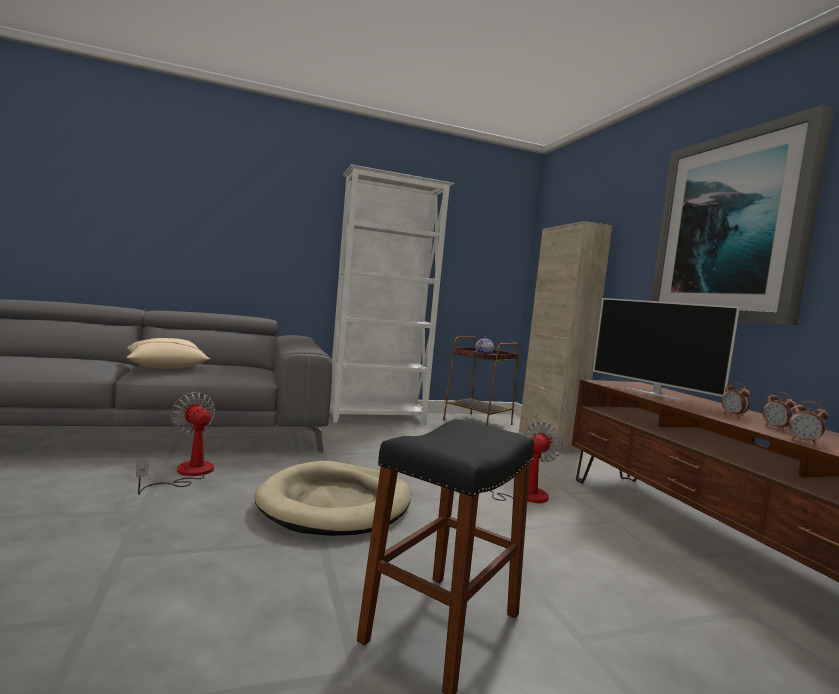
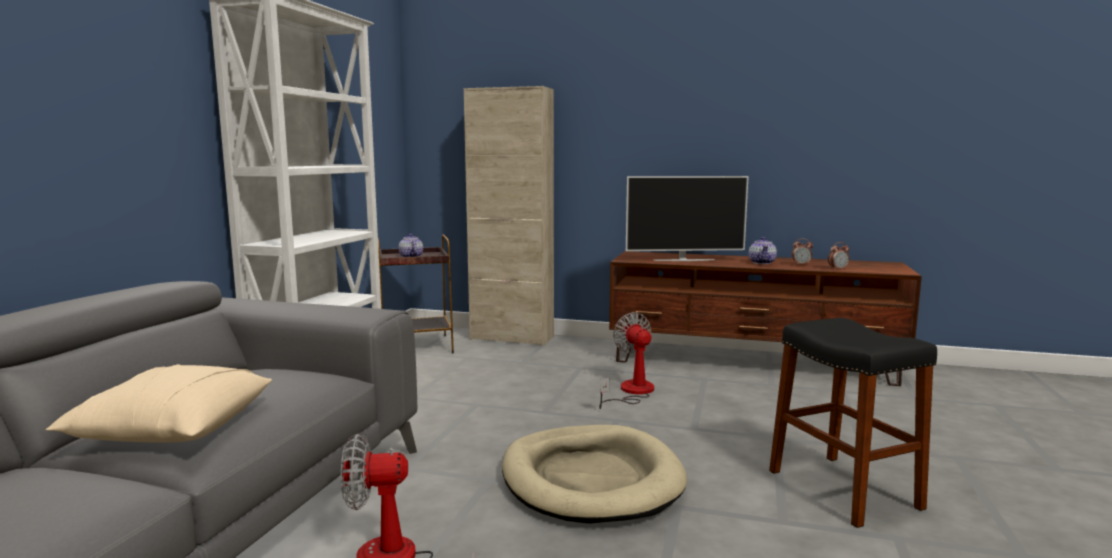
camera: 55 degrees left, 5 degrees up
picture [651,105,834,325] -> none
alarm clock [721,382,750,417] -> teapot [749,237,777,264]

